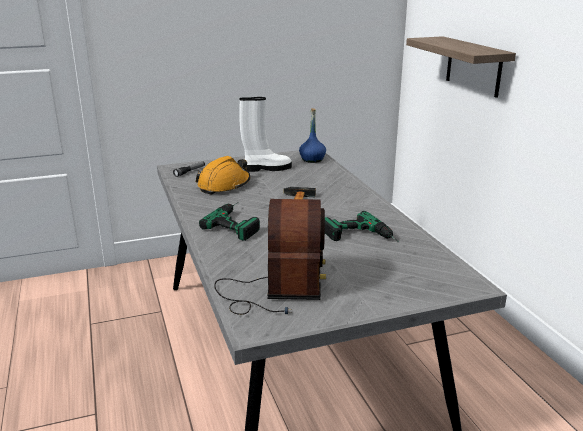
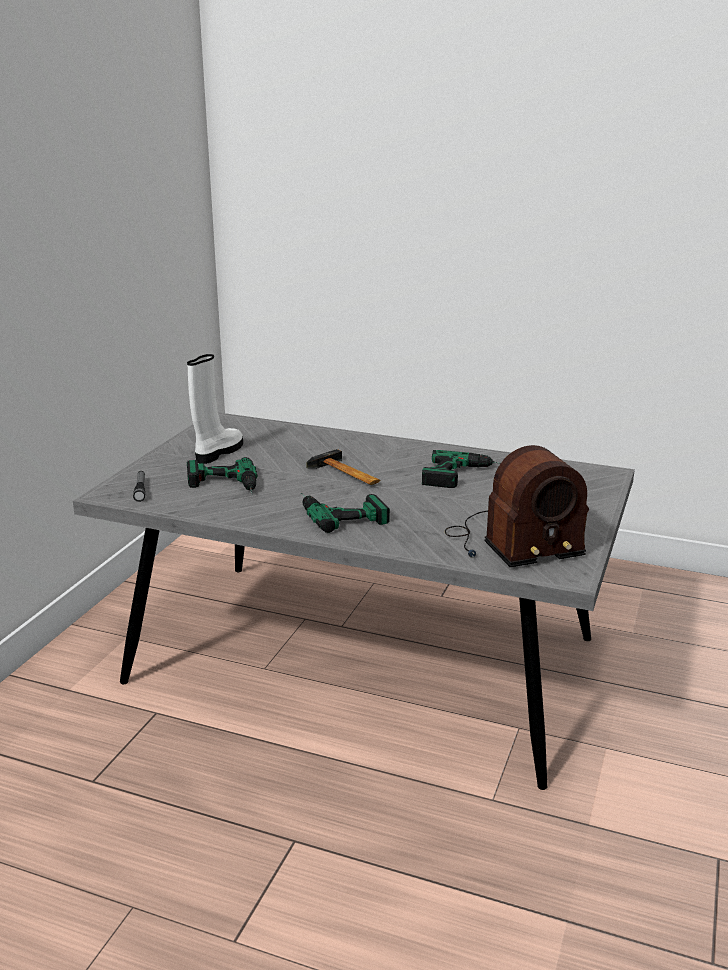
camera: 50 degrees left, 0 degrees up
orange hard hat [196,156,250,195] -> power drill [187,457,257,494]
radio [214,199,326,315] -> radio turned 120 degrees clockwise [445,445,589,567]
blue bottle [299,108,326,163] -> none
shelf [406,36,516,98] -> none

